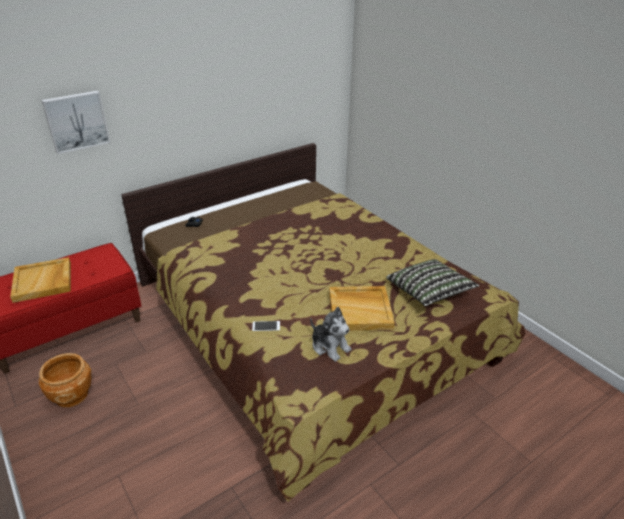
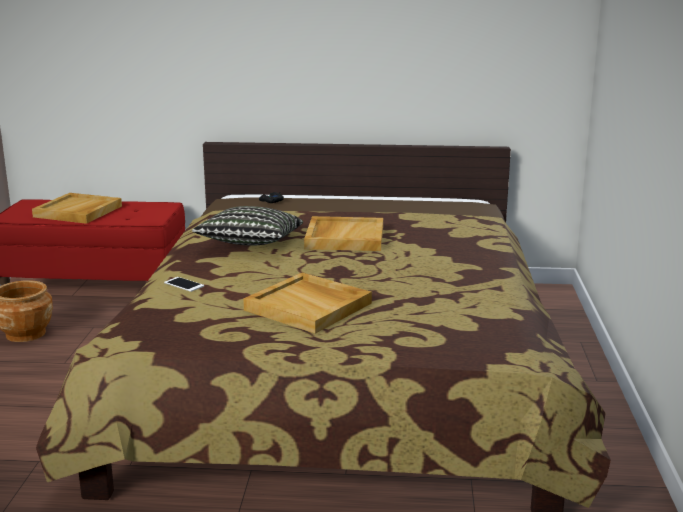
camera: 40 degrees right, 15 degrees down
picture [42,91,110,154] -> none
plush toy [310,307,352,362] -> none
pillow [386,259,479,306] -> pillow moved to [192,206,303,246]
none -> beige tray [304,216,383,251]

